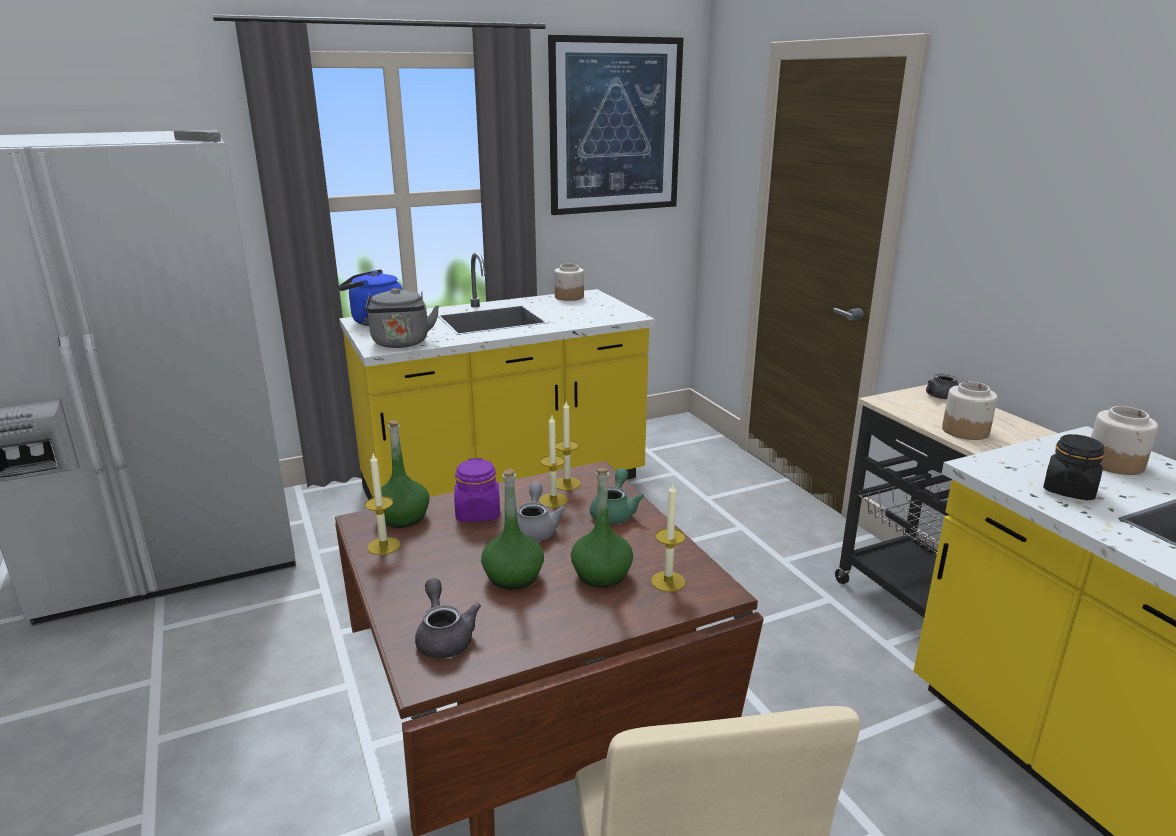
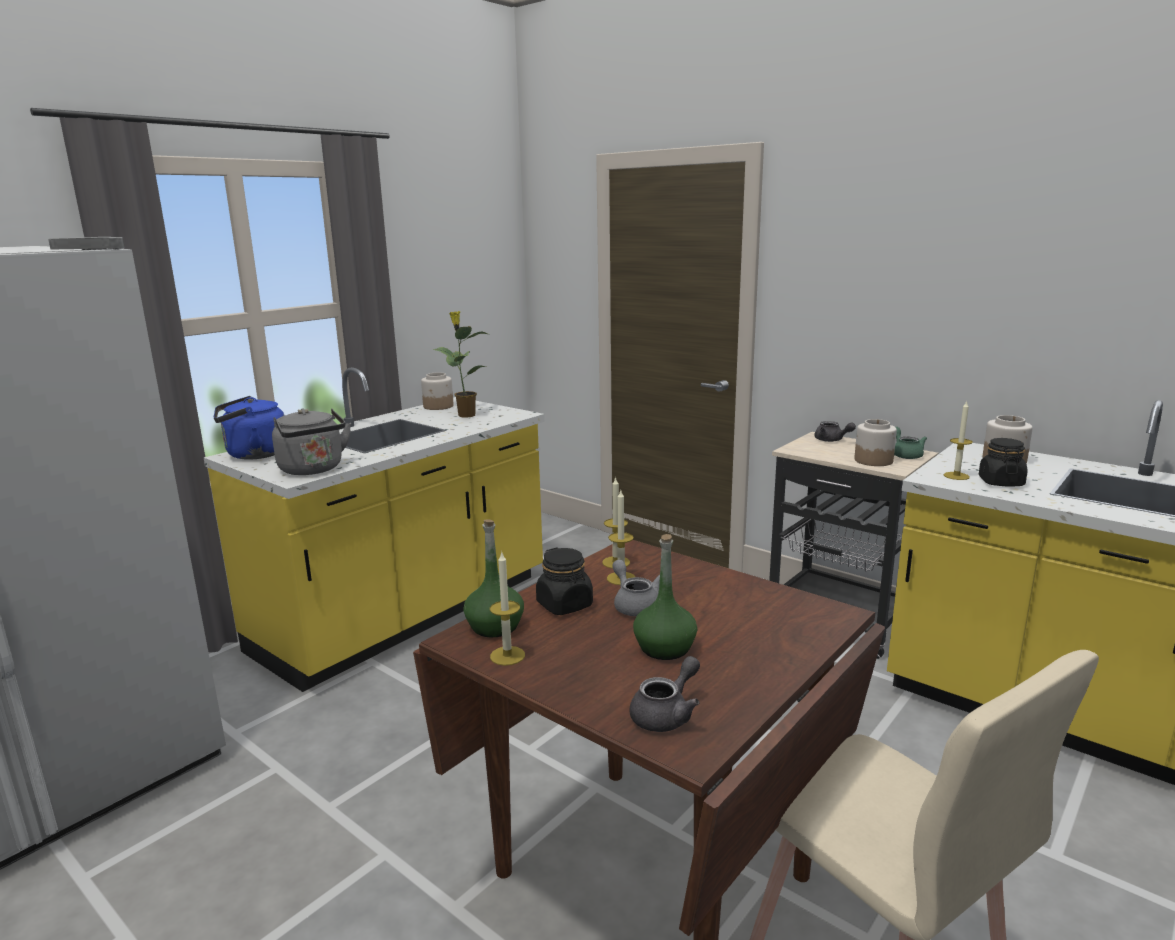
camera: 25 degrees left, 5 degrees down
grey teapot [415,578,481,658] -> grey teapot turned 90 degrees clockwise [630,656,700,732]
purple jar [454,458,500,522] -> black jar [536,547,593,615]
picture [548,35,684,215] -> none
green bottle [571,468,633,588] -> none
green teapot [590,468,644,524] -> green teapot moved to [894,427,927,459]
candle [651,484,686,592] -> candle moved to [944,401,973,480]
none -> potted plant [433,311,488,418]

